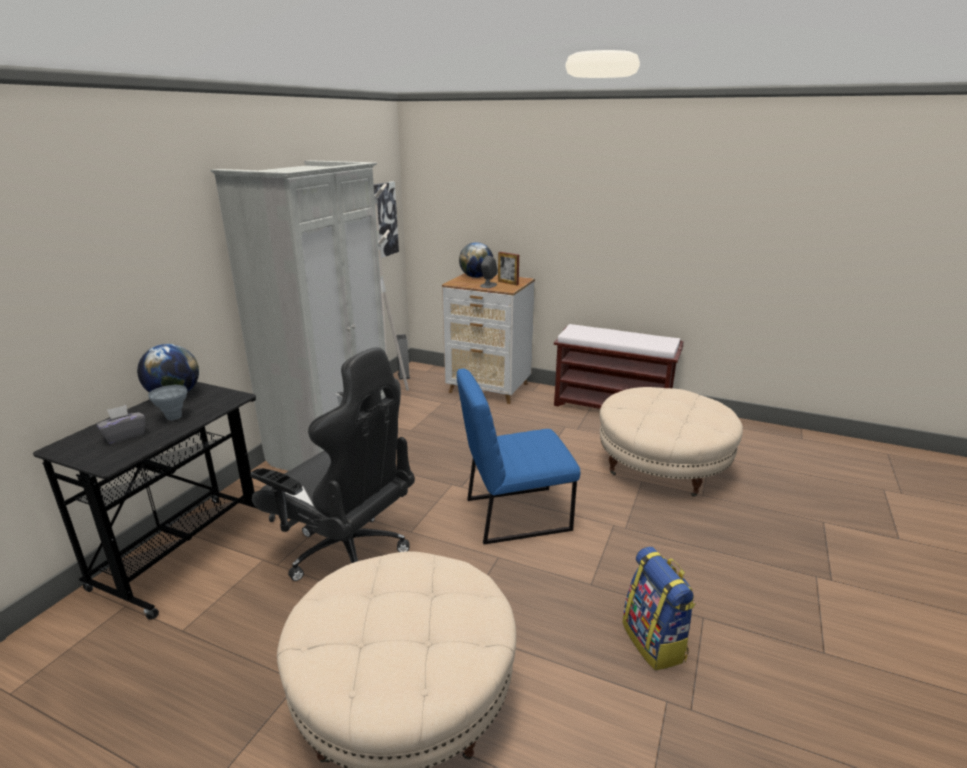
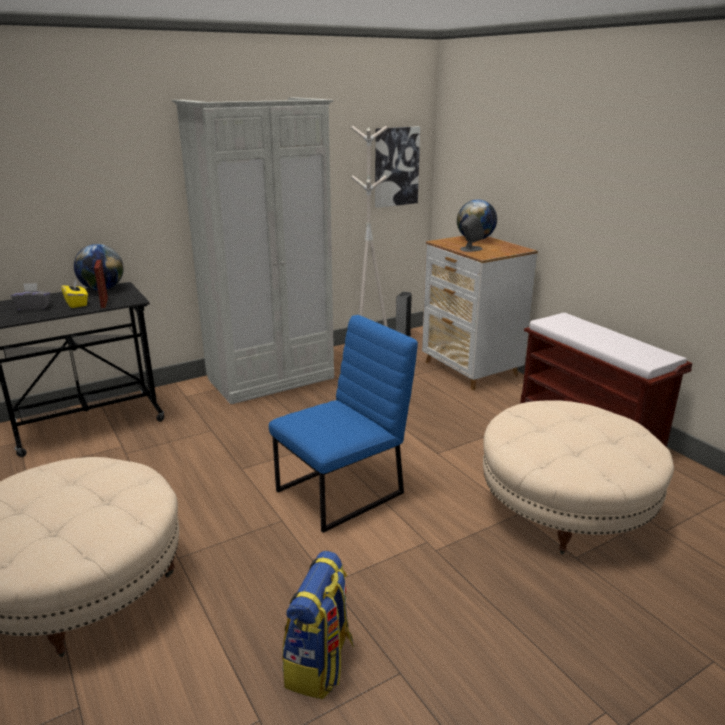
camera: 35 degrees right, 0 degrees up
grey vase [148,385,187,420] -> yellow tissue box [61,280,88,308]
black office chair [250,347,415,581] -> none
blue chair [457,368,580,544] -> blue chair turned 120 degrees clockwise [269,315,418,533]
picture frame [498,252,519,285] -> picture frame moved to [94,260,108,308]

